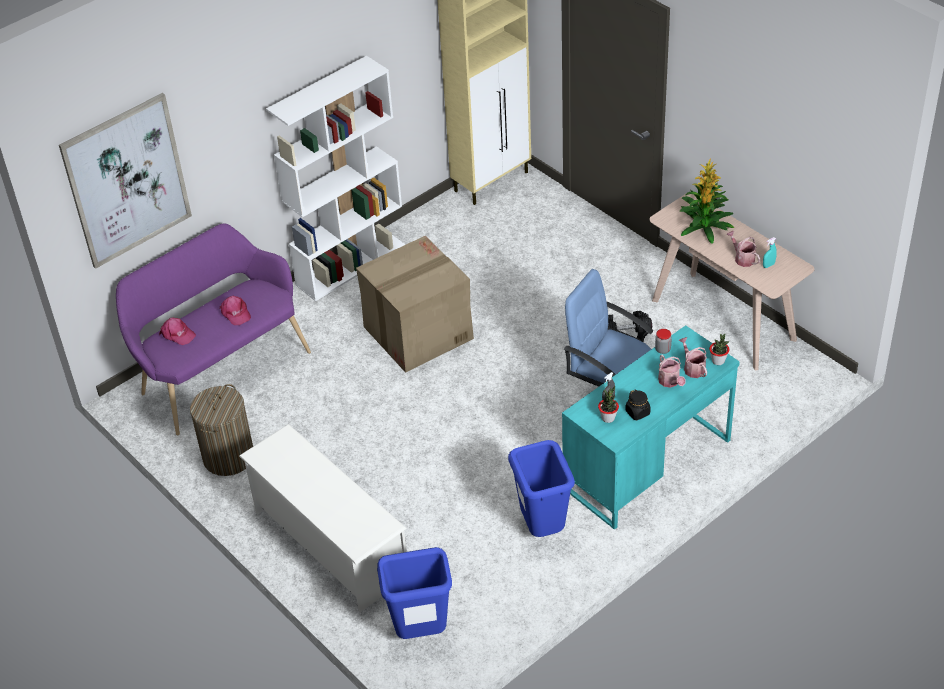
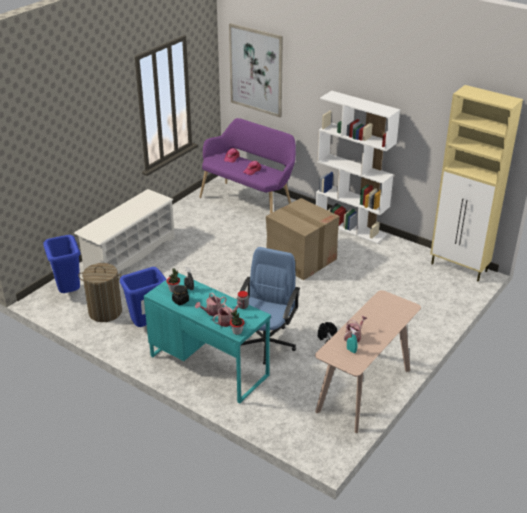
camera: 75 degrees right, 10 degrees down
laundry basket [190,384,253,476] -> laundry basket moved to [78,263,122,322]
potted plant [679,159,734,244] -> none

